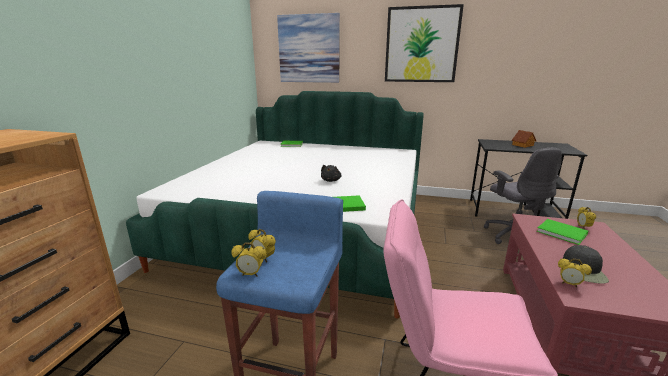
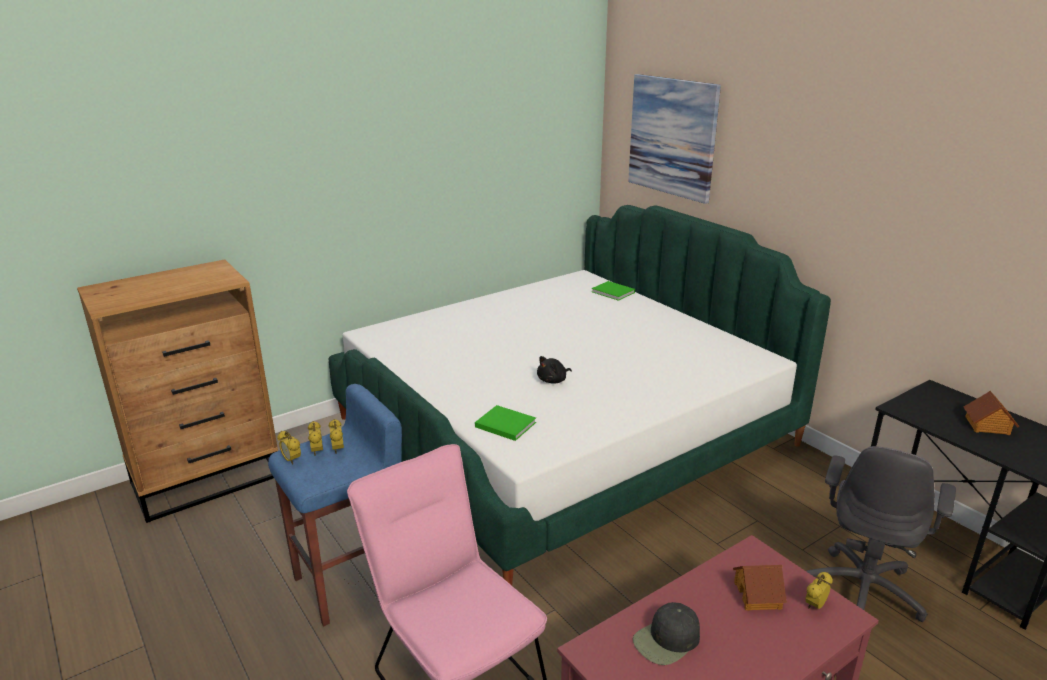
camera: 40 degrees right, 5 degrees up
picture [385,4,464,82] -> none
green book [537,219,588,245] -> toy house [733,565,787,611]
alarm clock [558,258,592,288] -> alarm clock moved to [329,419,344,454]

